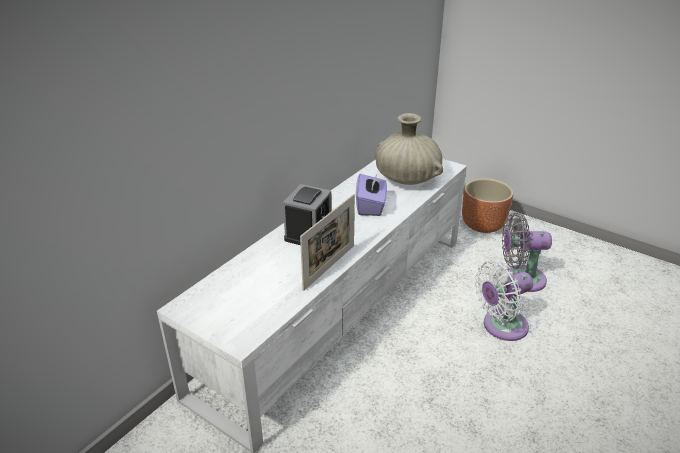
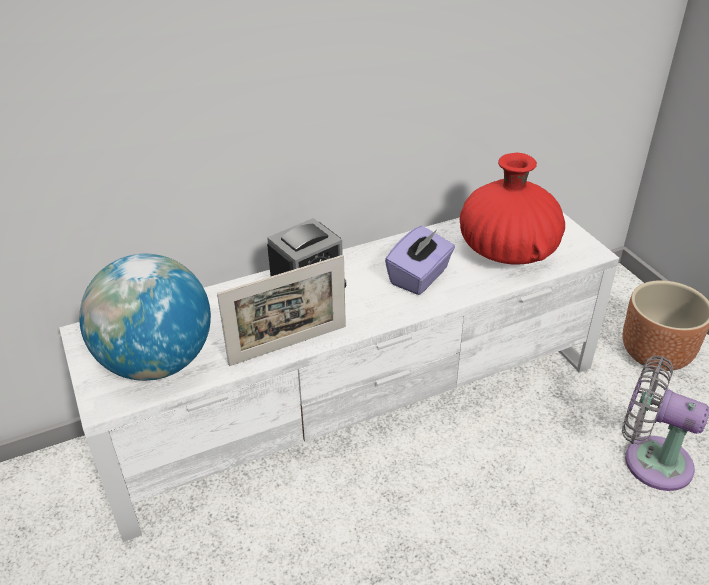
camera: 30 degrees right, 5 degrees up
beige vase [375,113,443,185] -> red vase [460,153,565,265]
white fan [475,260,533,341] -> none
none -> globe [79,254,211,381]

